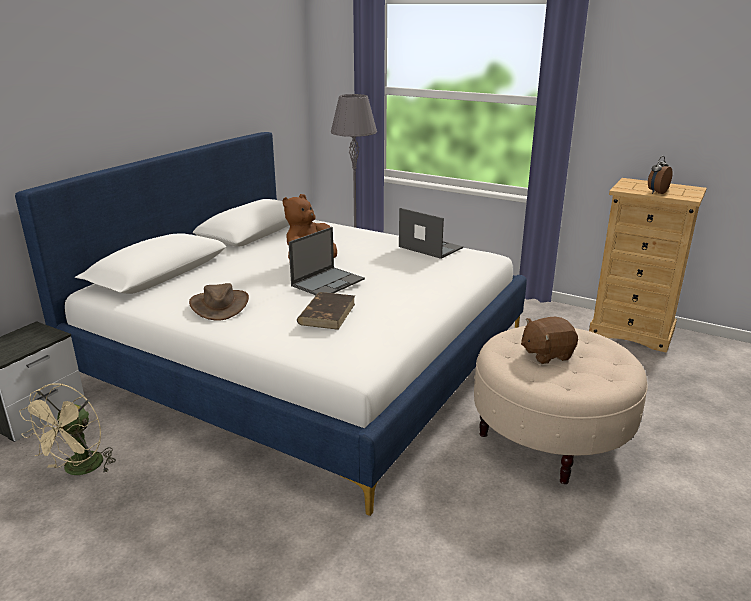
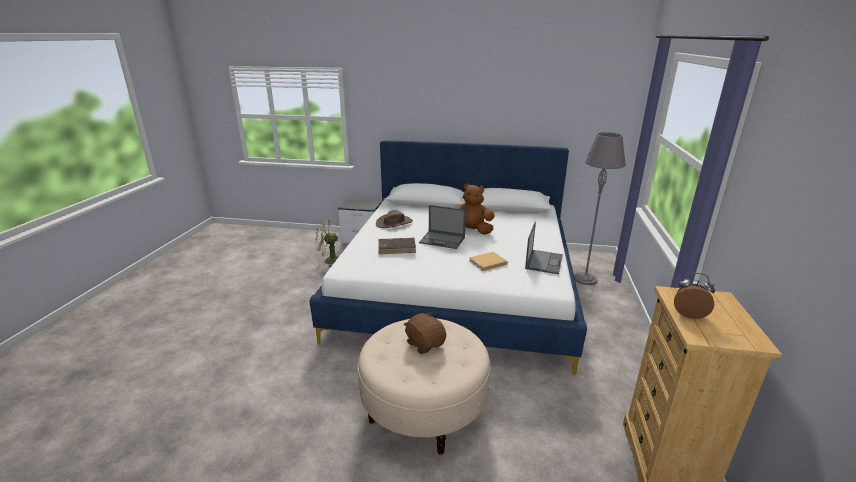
camera: 70 degrees right, 0 degrees up
none -> beige book [469,252,508,271]

